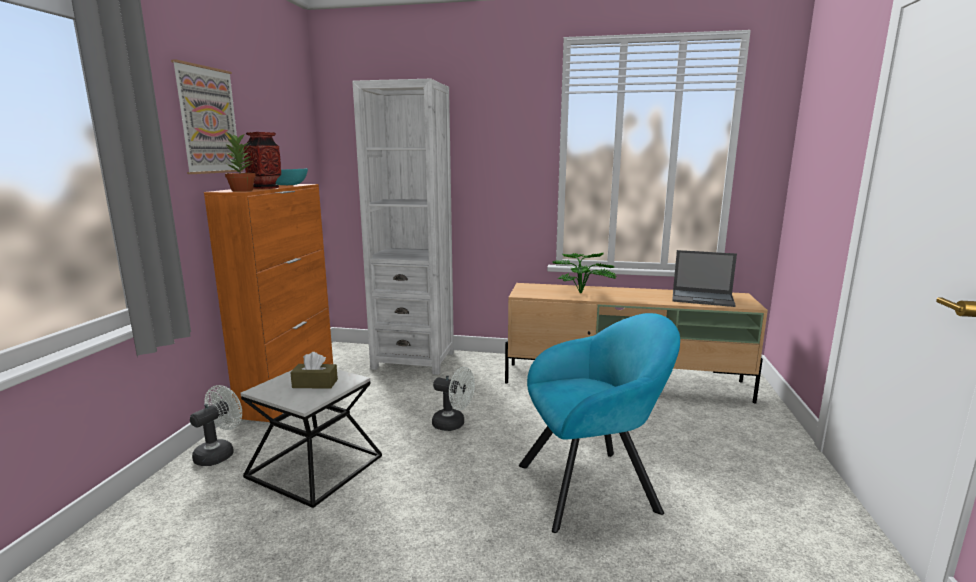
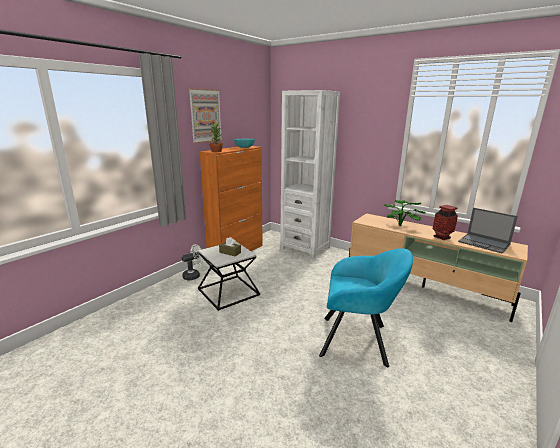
camera: 25 degrees right, 5 degrees up
vase [244,132,281,189] -> vase moved to [433,205,458,240]
white fan [432,367,475,431] -> none

